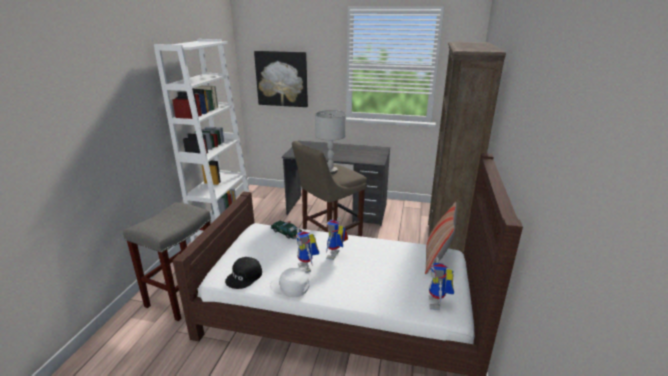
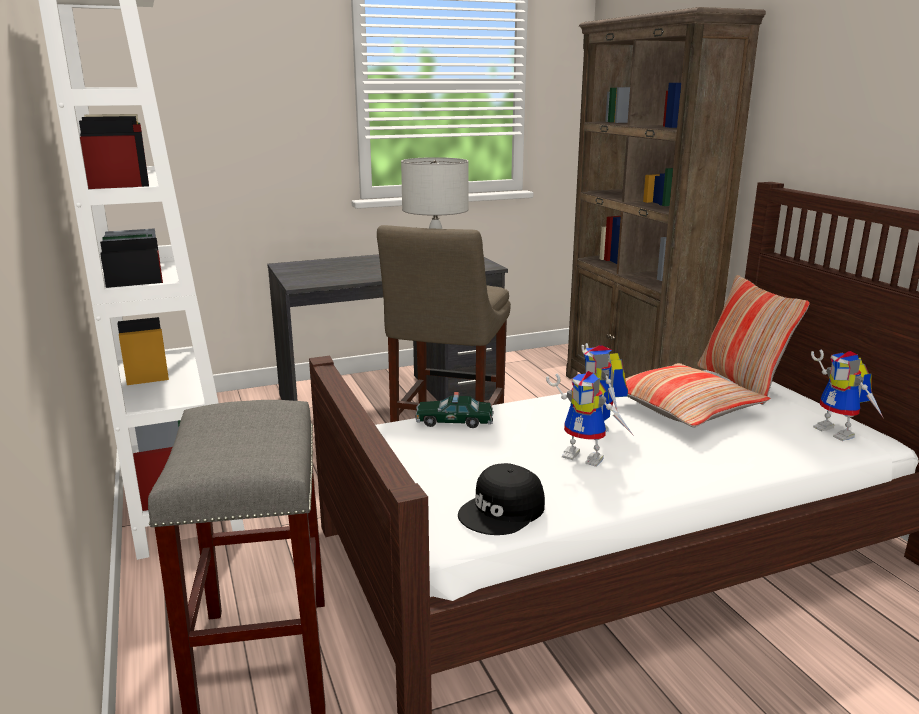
camera: 35 degrees left, 5 degrees down
black cap [225,257,262,289] -> black cap turned 45 degrees clockwise [458,463,545,535]
picture [254,51,308,107] -> none
white cap [270,268,310,297] -> none
none -> pillow [625,363,771,427]

